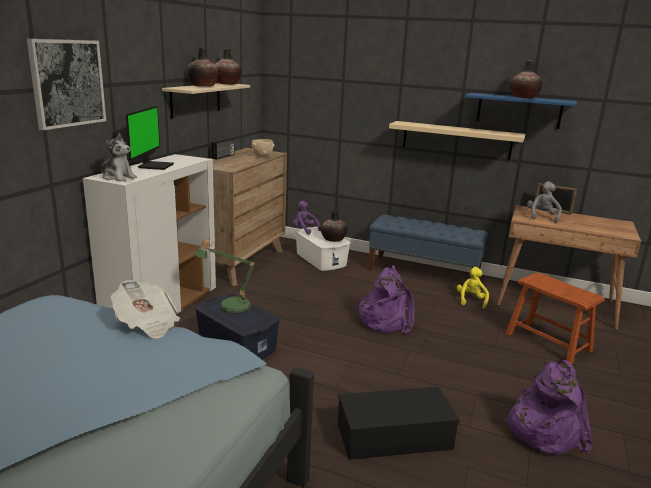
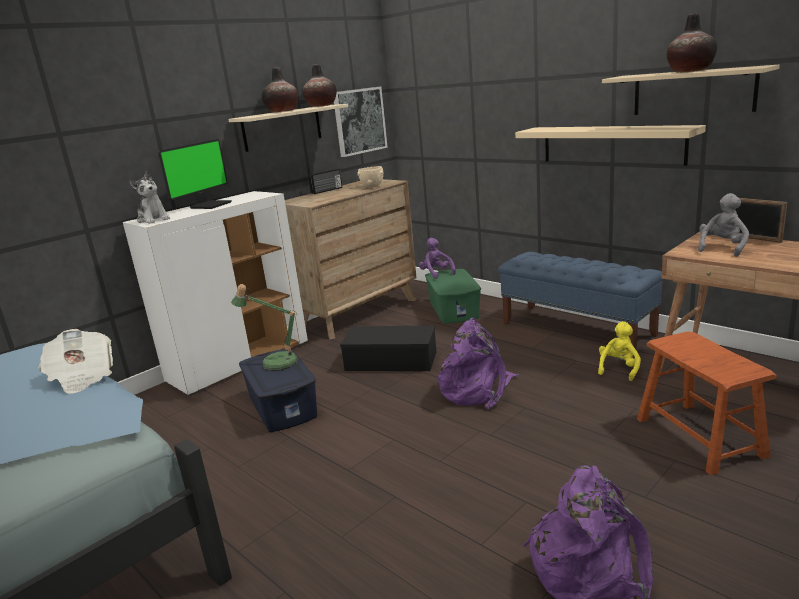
camera: 25 degrees right, 0 degrees up
picture [27,39,106,130] -> picture moved to [334,87,388,157]
white storage box [295,227,351,271] -> green storage box [425,269,481,324]
vase [321,210,348,242] -> none
black storage box [338,387,460,460] -> black storage box moved to [340,325,437,371]
blue shelf [465,93,577,129] -> beige shelf [602,65,780,115]

